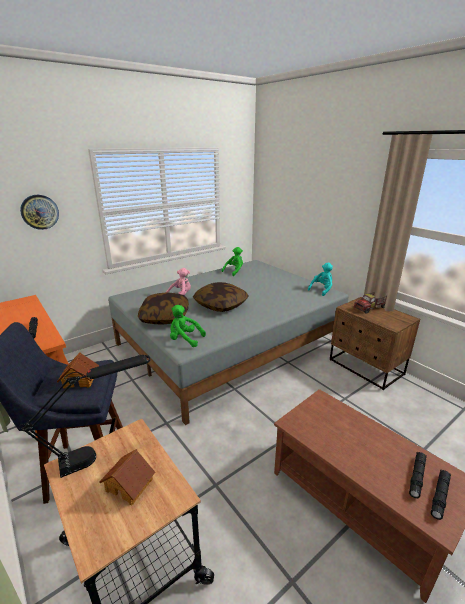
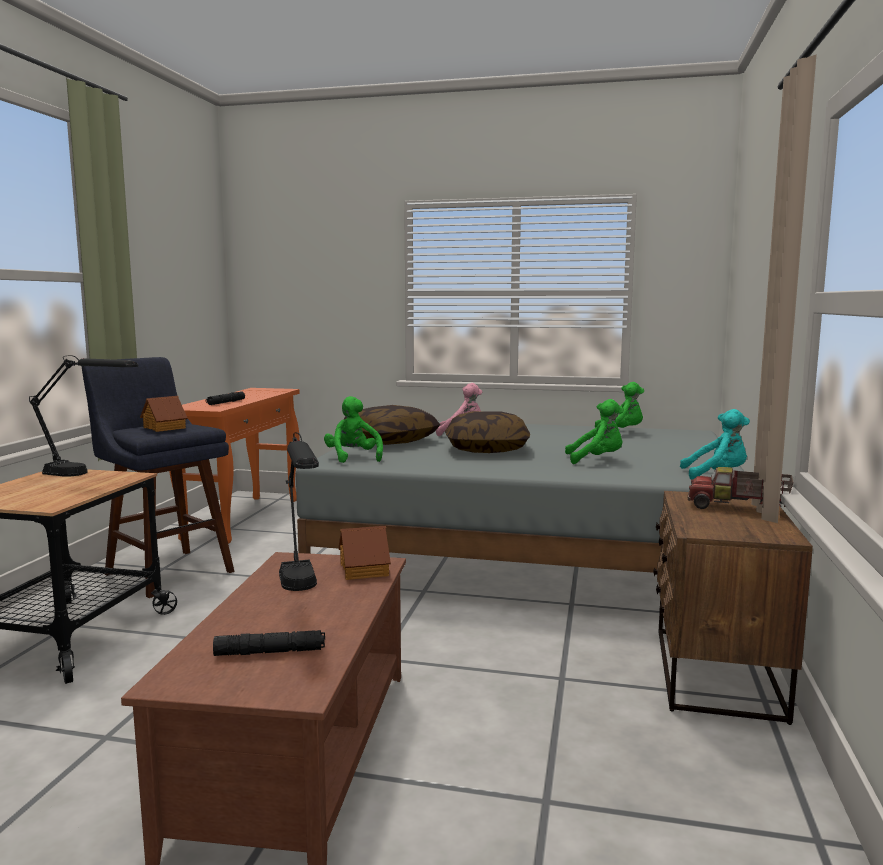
camera: 50 degrees right, 15 degrees down
wall clock [20,195,59,230] -> none
toy house [99,449,155,505] -> toy house moved to [339,526,391,580]
black flashlight [431,470,451,520] -> none
none -> black table lamp [279,432,319,591]
none -> green plush toy [565,399,624,464]

